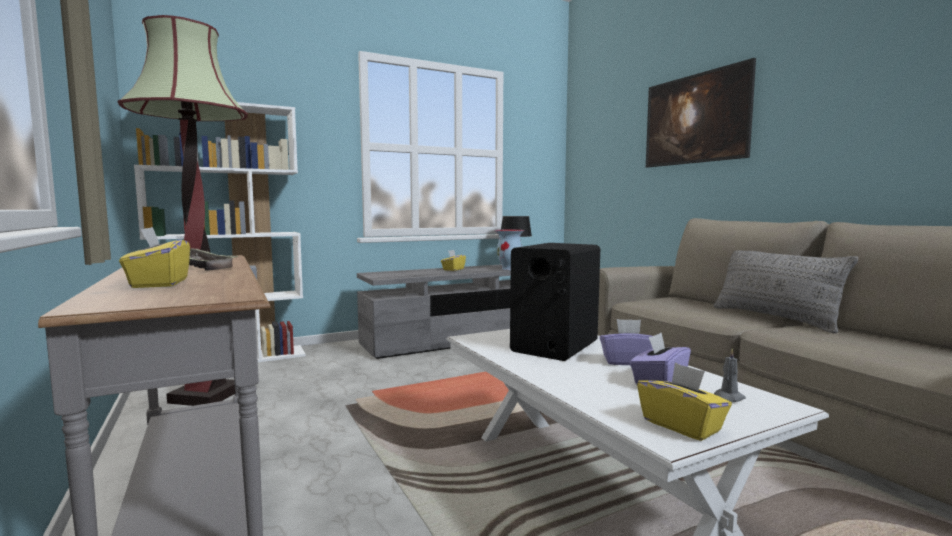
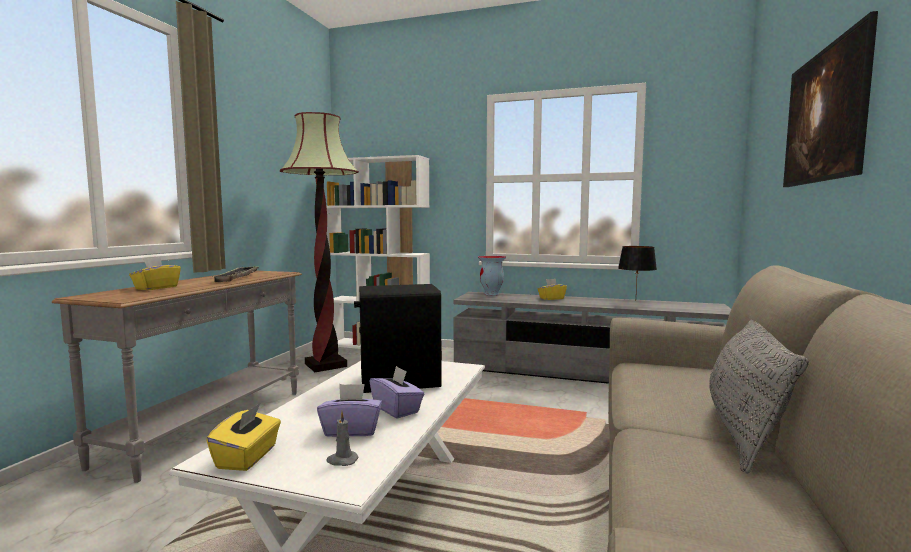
camera: 45 degrees right, 0 degrees up
vase [495,230,524,270] -> vase moved to [478,256,506,295]

